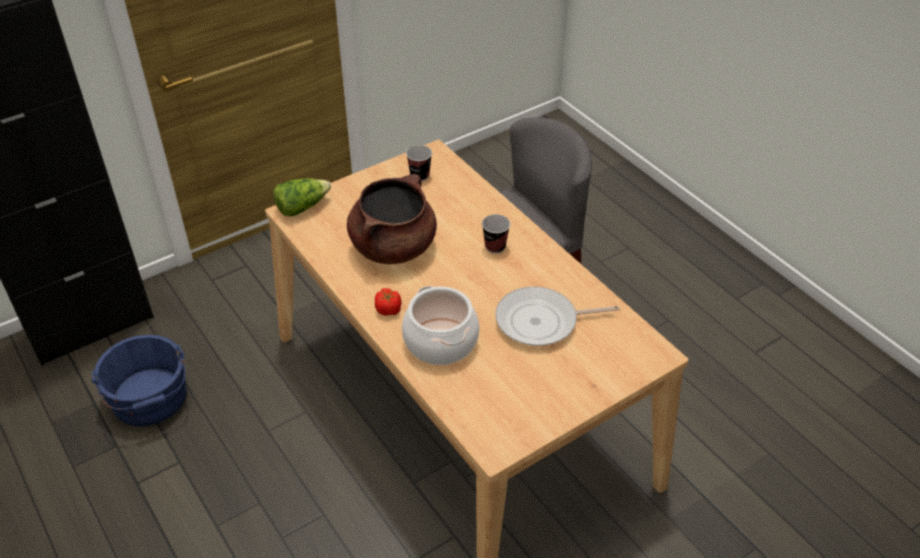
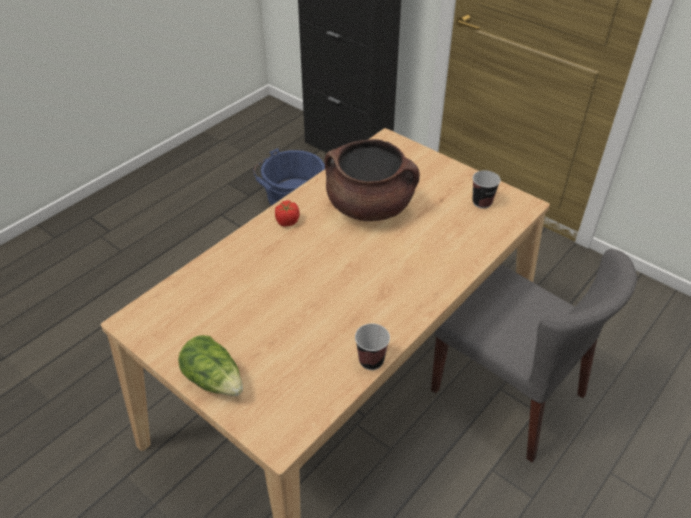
camera: 75 degrees right, 0 degrees up
lettuce [273,178,331,217] -> lettuce moved to [178,335,243,396]
cooking pot [402,286,479,365] -> none
cup [482,214,510,254] -> cup moved to [355,324,390,370]
frying pan [495,286,620,346] -> none

